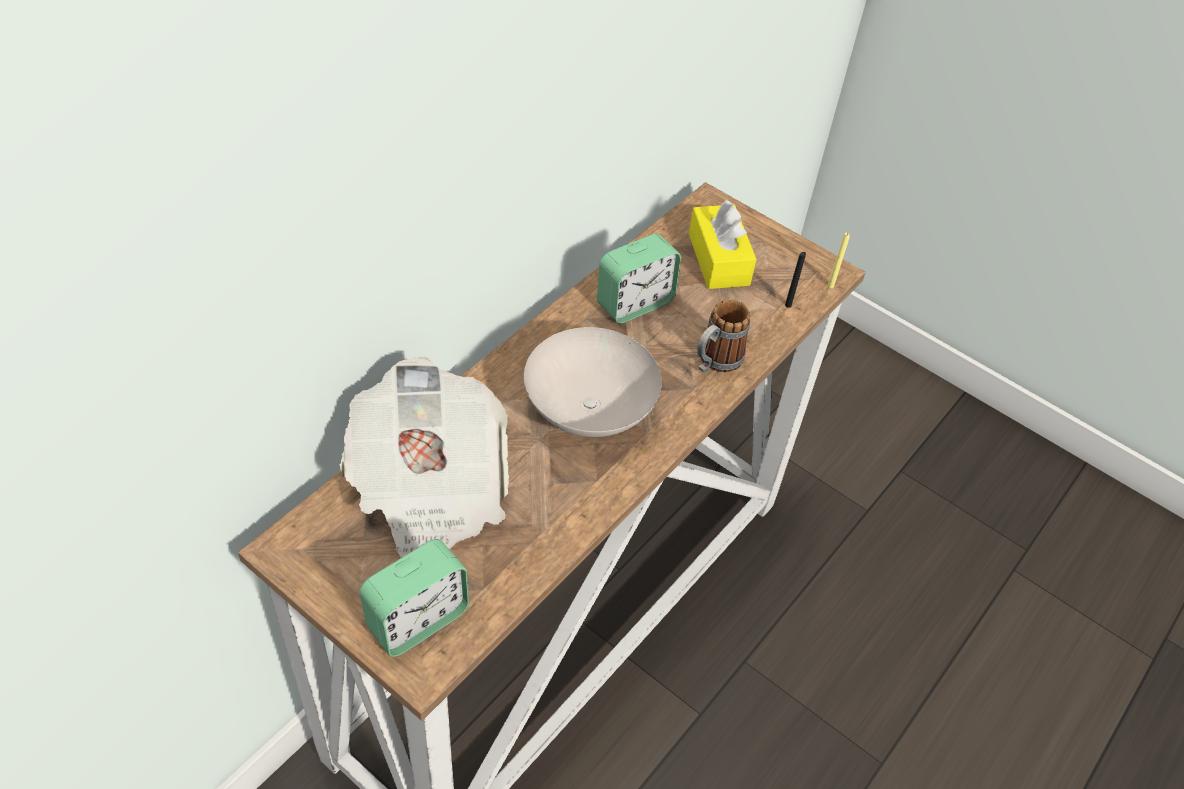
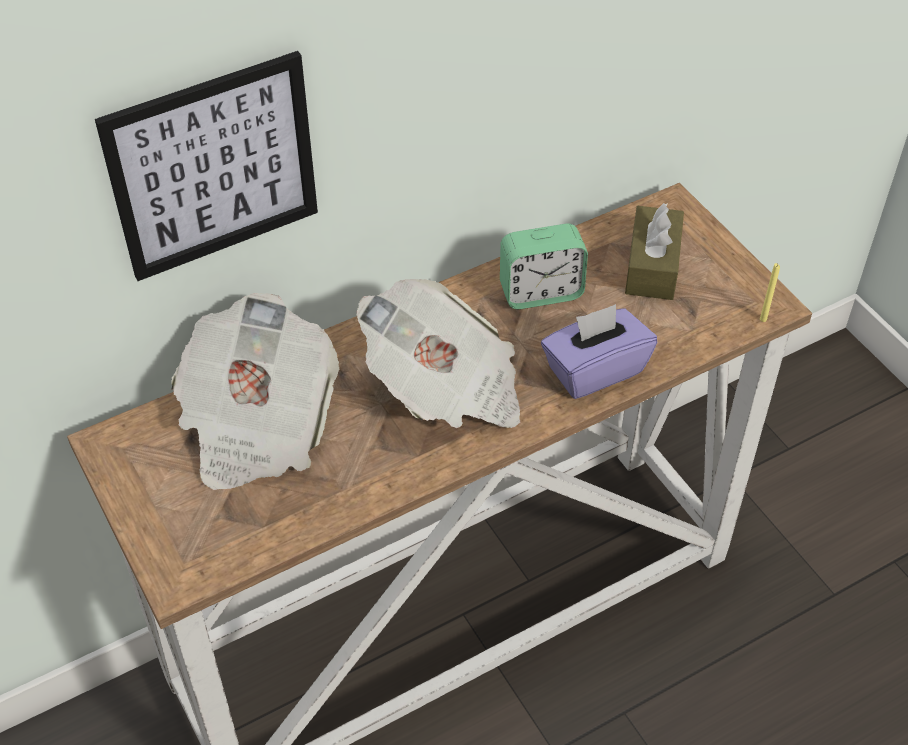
camera: 25 degrees right, 0 degrees up
alarm clock [359,539,469,657] -> none
white bowl [524,327,662,437] -> newspaper [357,279,520,428]
yellow tissue box [689,199,757,289] -> brown tissue box [625,203,684,300]
mug [697,299,750,372] -> purple tissue box [541,304,658,399]
black candle [785,252,806,308] -> none
none -> picture [95,51,318,281]

